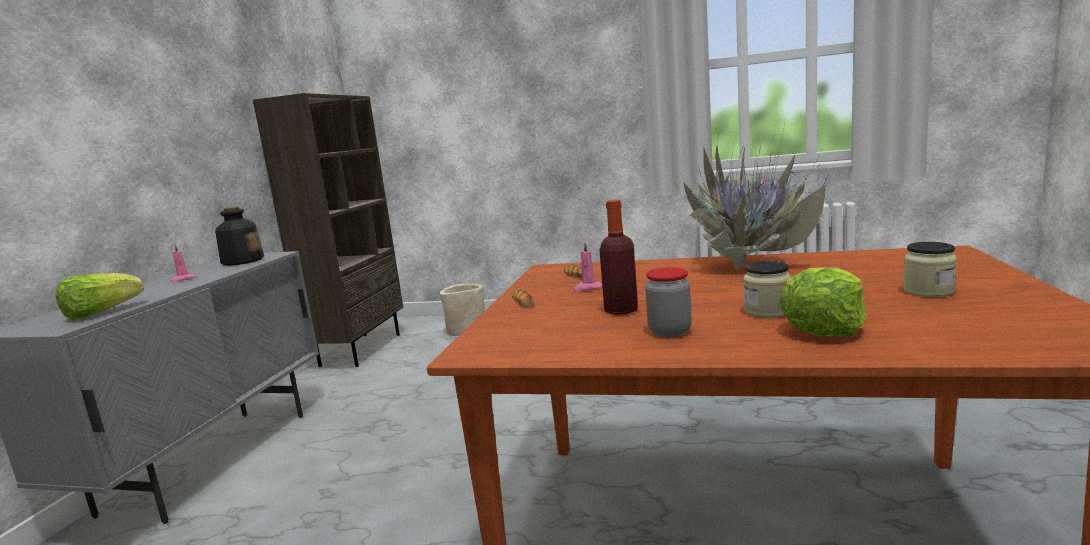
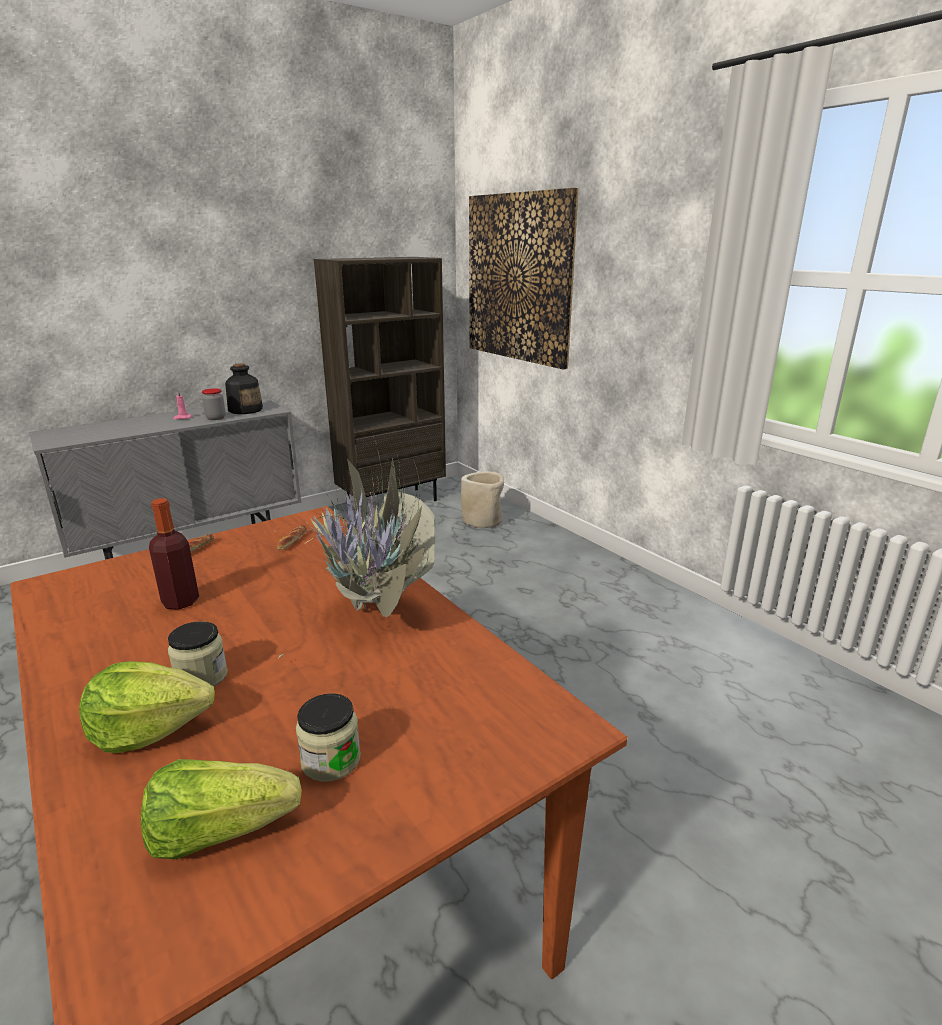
camera: 40 degrees right, 10 degrees up
lettuce [56,273,144,320] -> lettuce moved to [141,759,302,859]
pink candle [573,242,602,291] -> none
jar [645,267,692,337] -> jar moved to [202,388,226,420]
none -> picture [469,188,578,369]

